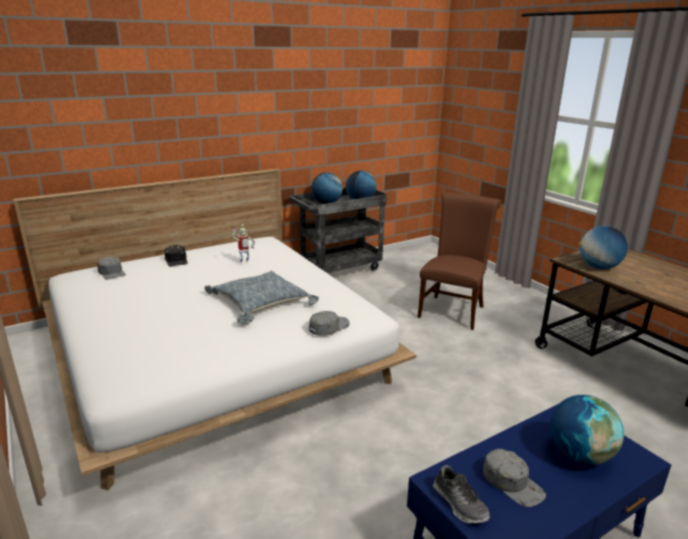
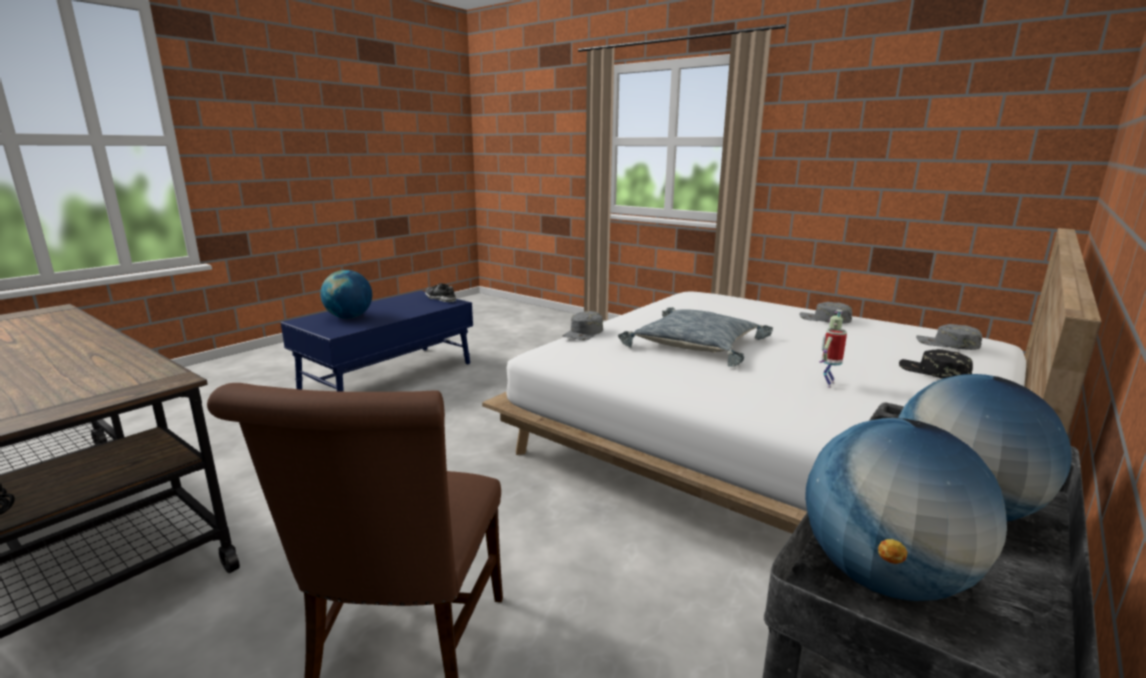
camera: 160 degrees right, 5 degrees down
grey cap [483,449,546,507] -> grey cap moved to [799,302,852,324]
globe [579,226,628,269] -> none

